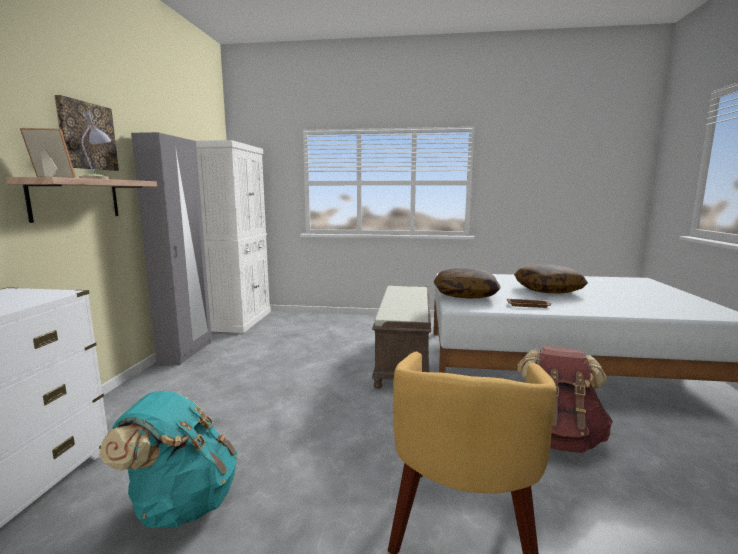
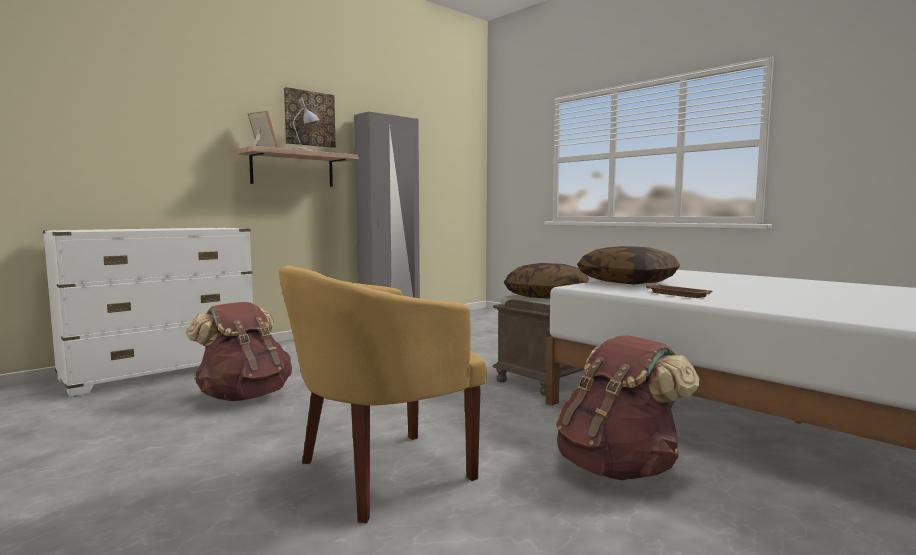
camera: 40 degrees right, 5 degrees down
turquoise backpack [99,391,238,528] -> brown backpack [186,302,292,401]
white cabinet [196,140,271,333] -> none
pillow [514,265,588,293] -> pillow moved to [504,263,589,299]

